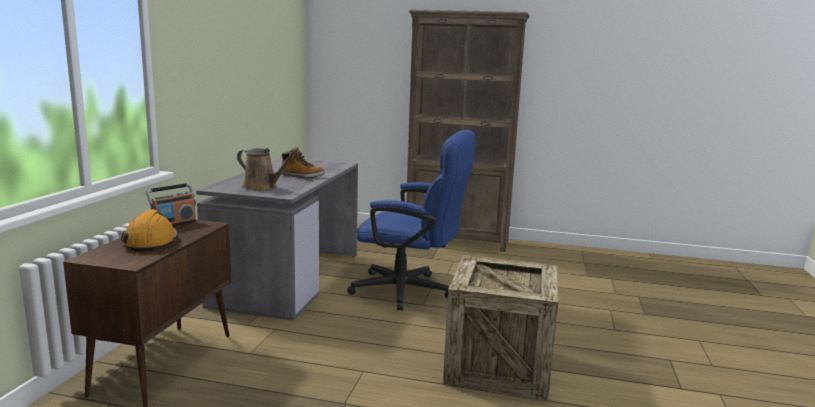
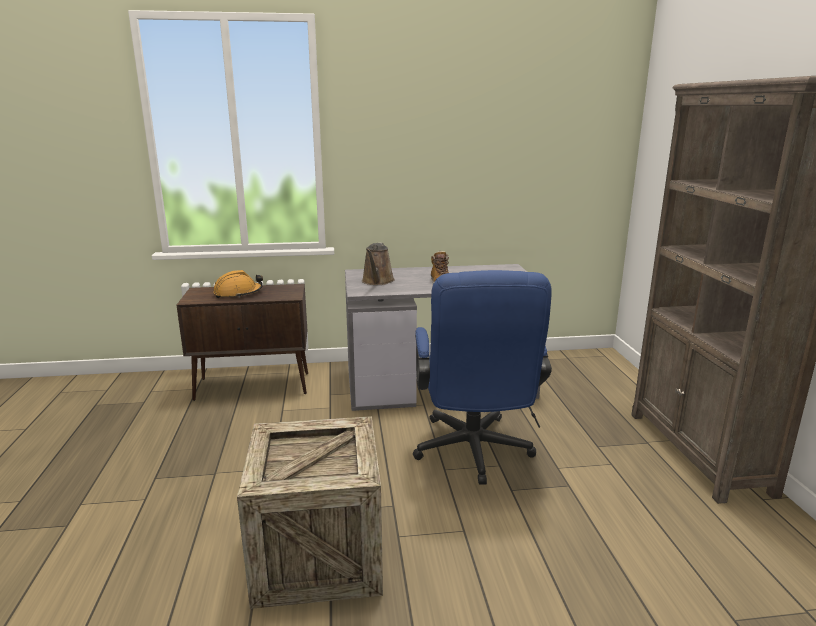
camera: 70 degrees right, 5 degrees up
radio [146,183,196,226] -> none

